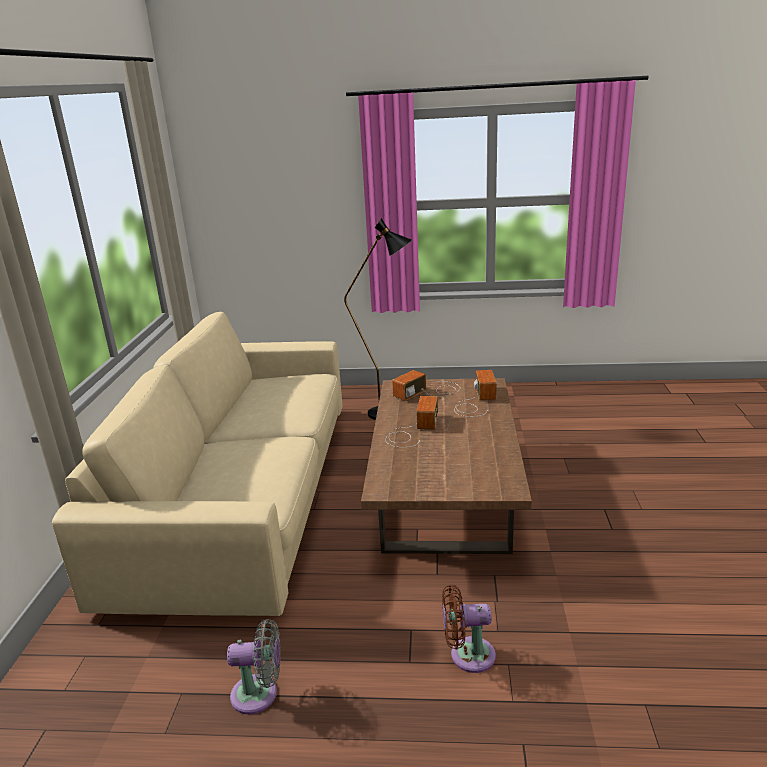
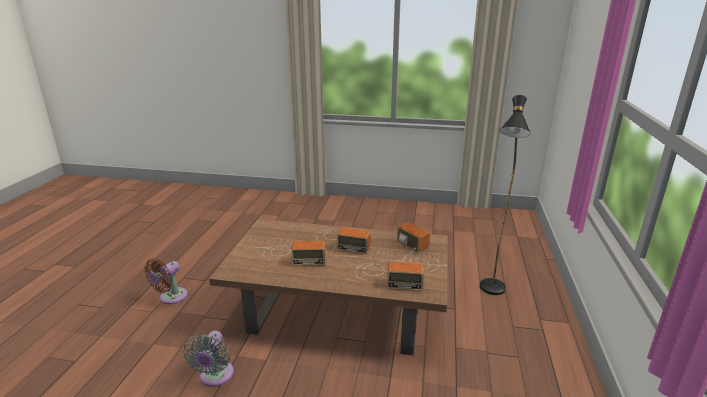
camera: 95 degrees right, 0 degrees up
beige sofa [52,312,342,616] -> none
grey fan [227,619,281,714] -> grey fan moved to [183,331,234,387]
brown fan [442,585,496,673] -> brown fan turned 150 degrees counterclockwise [144,258,188,304]
none -> radio [264,241,325,266]

